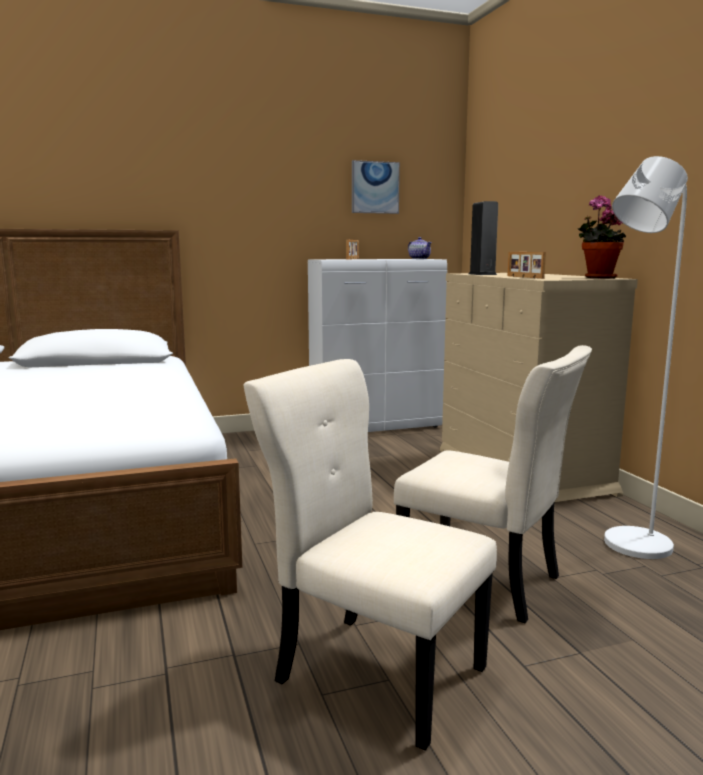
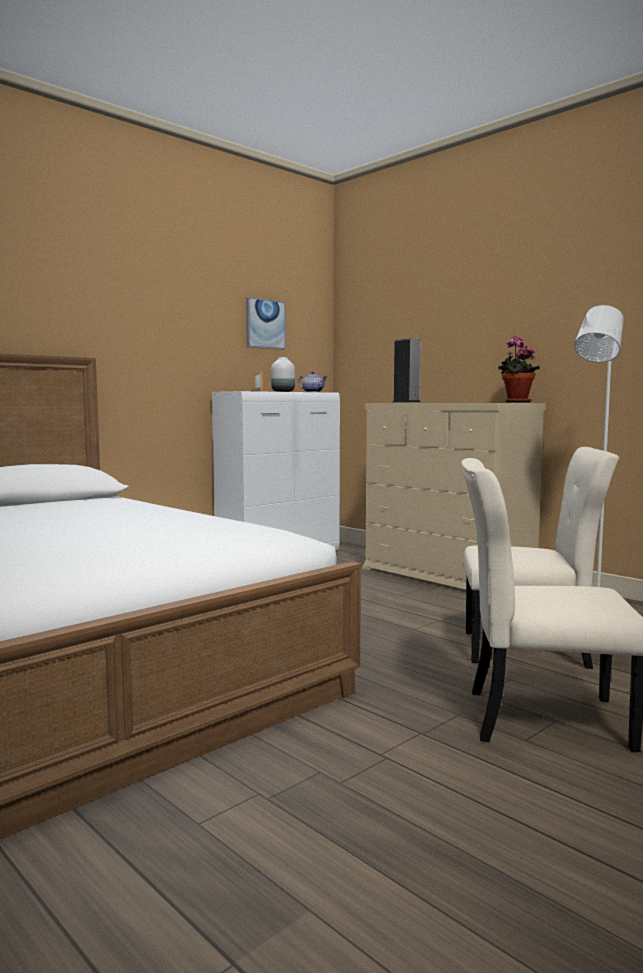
camera: 25 degrees left, 5 degrees down
picture frame [507,252,546,279] -> none
none -> white vase [271,357,295,392]

